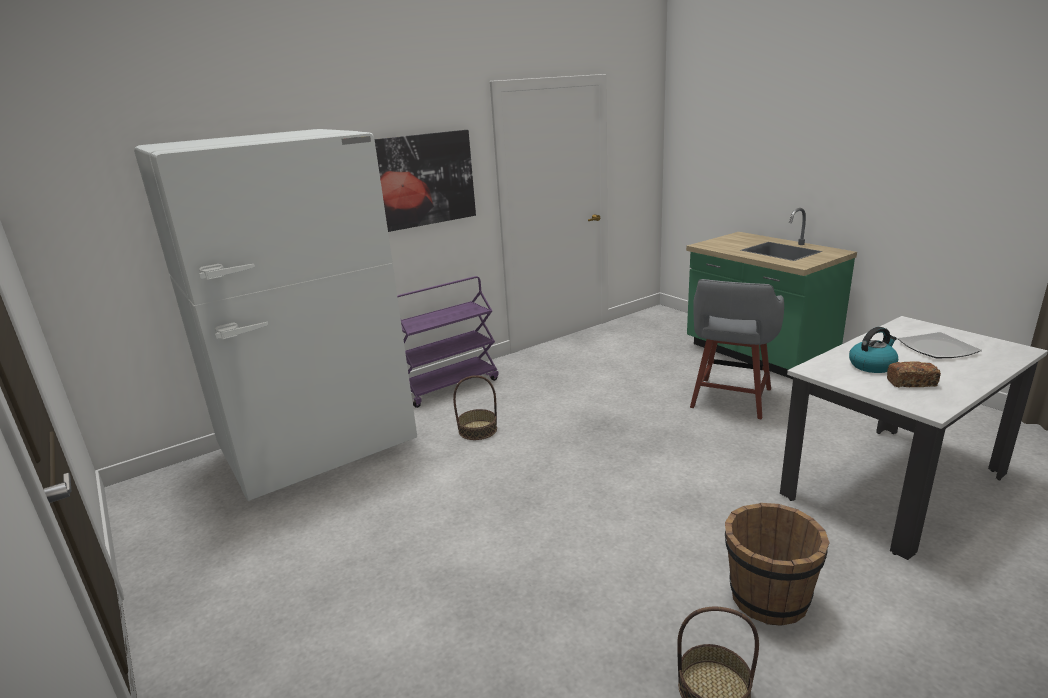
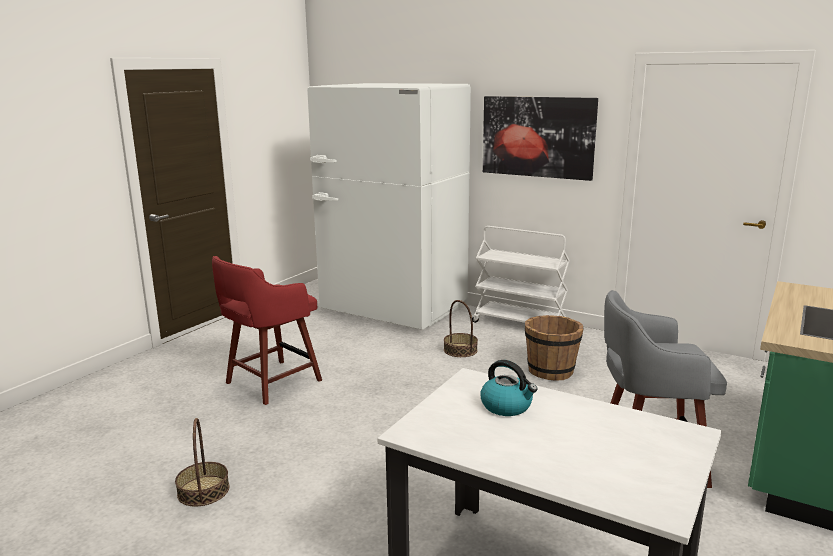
camera: 65 degrees right, 5 degrees down
purple cart [397,276,498,408] -> white cart [472,226,570,323]
brown bucket [725,503,830,626] -> brown bucket moved to [525,315,583,381]
bread [887,361,941,387] -> none
plate [898,332,982,358] -> none
none -> red stool [212,256,322,405]

